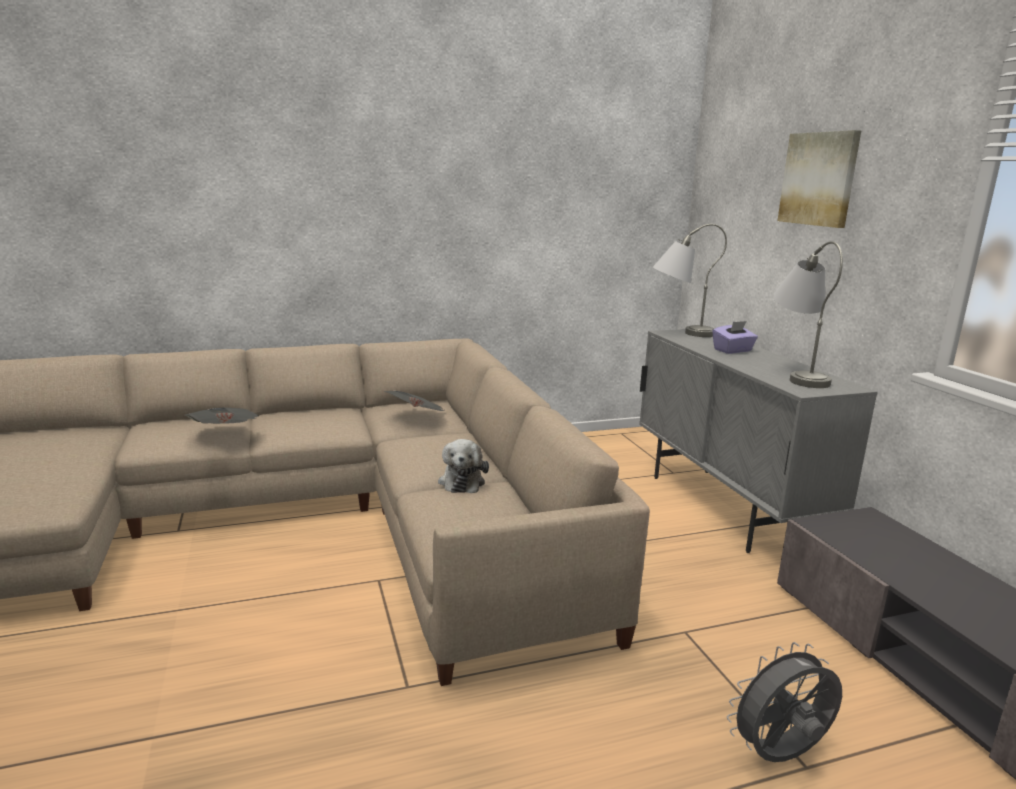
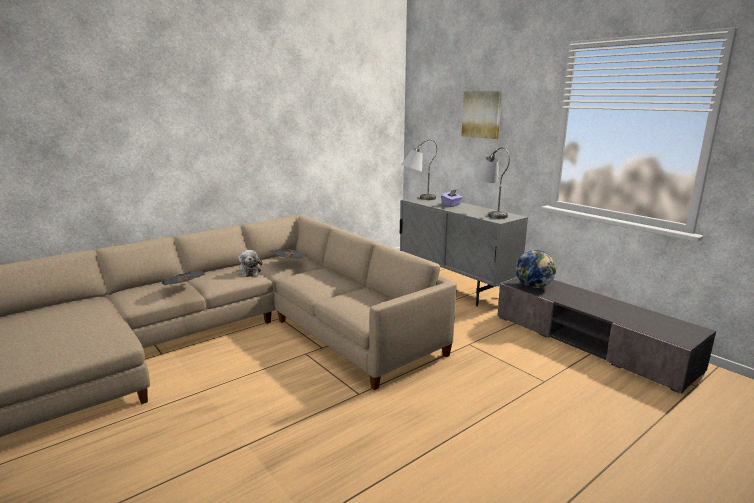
camera: 20 degrees left, 0 degrees up
plush toy [438,439,489,493] -> plush toy moved to [237,250,263,277]
grey fan [727,642,842,762] -> none
none -> globe [516,250,556,288]

